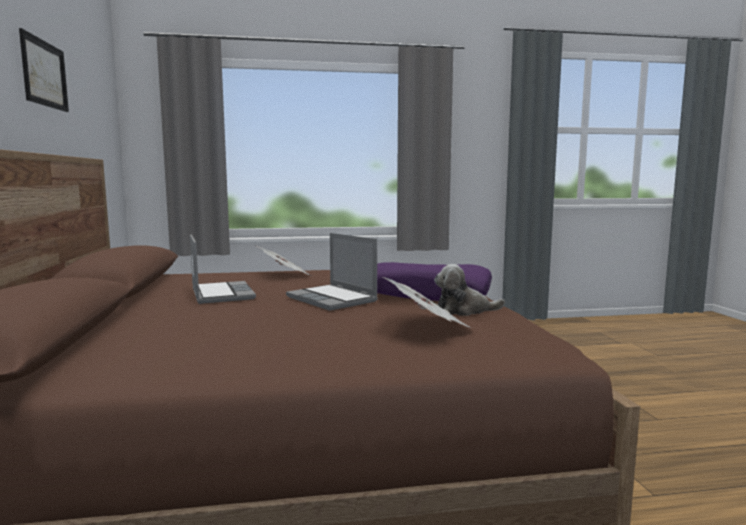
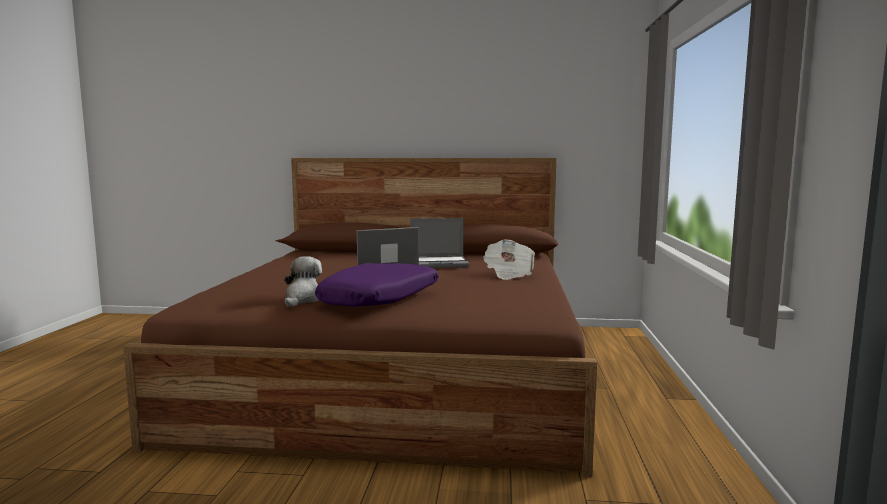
camera: 105 degrees right, 0 degrees up
picture [19,28,69,112] -> none
newspaper [382,277,472,328] -> none

